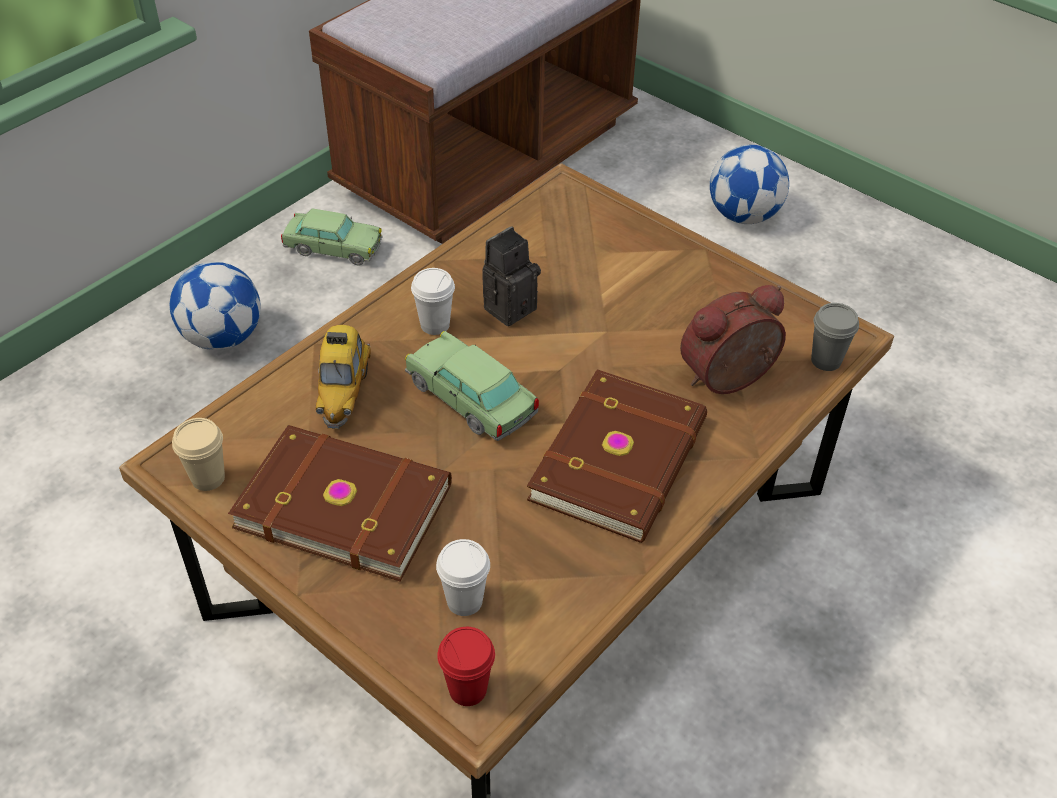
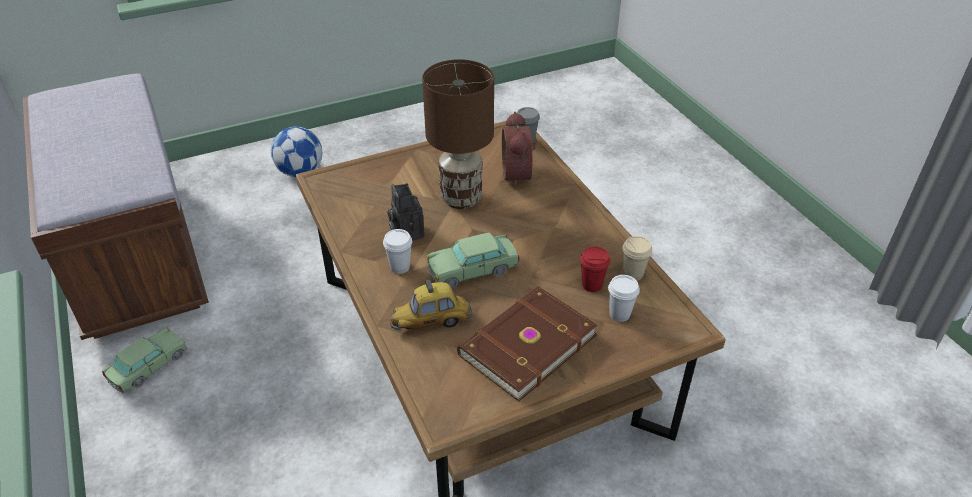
camera: 65 degrees left, 5 degrees down
football [170,262,261,350] -> none
beige cup [172,418,225,491] -> beige cup moved to [623,236,652,281]
toy car [316,325,371,429] -> toy car turned 135 degrees clockwise [390,280,473,330]
red cup [437,627,495,706] -> red cup moved to [580,246,610,292]
brown book [527,369,707,543] -> none
none -> brown table lamp [422,59,494,209]

